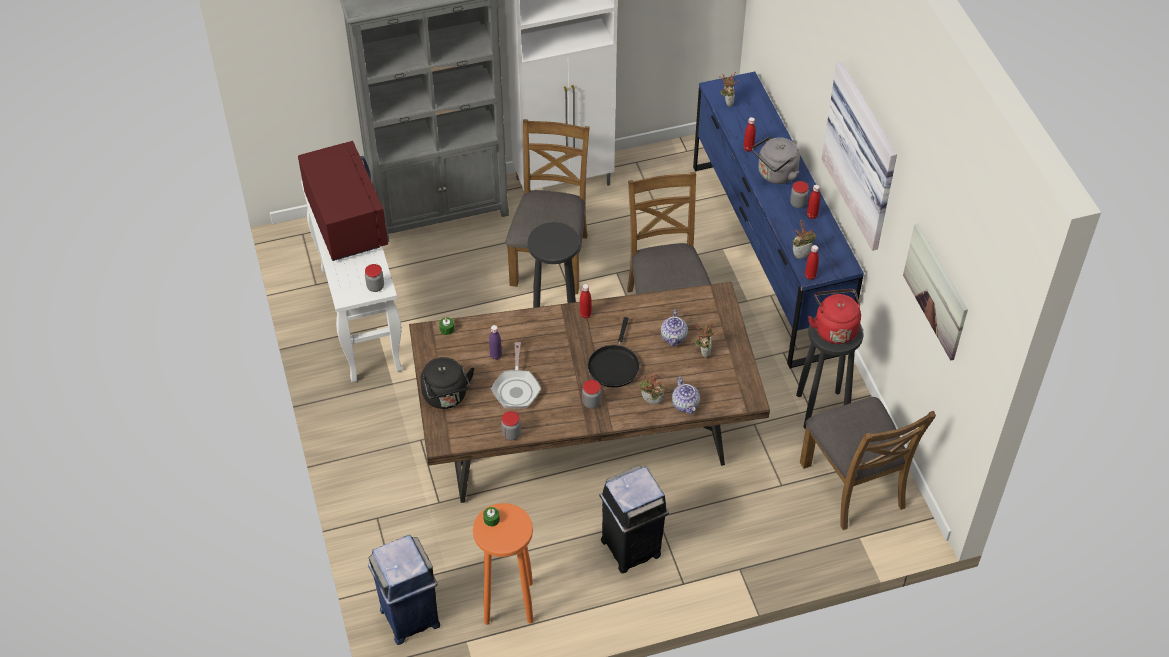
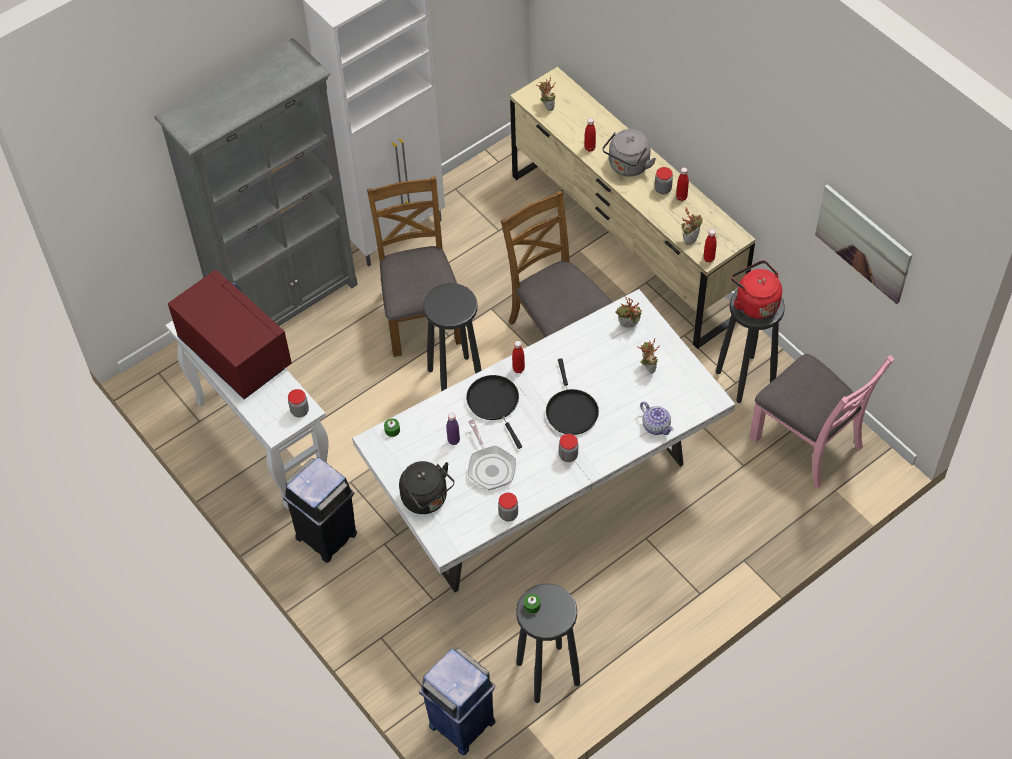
camera: 20 degrees left, 5 degrees up
brown dining table [409,282,770,503] -> white dining table [352,289,735,592]
orange stool [473,503,533,625] -> black stool [516,584,580,703]
black trash can [600,466,669,573] -> black trash can moved to [283,457,357,563]
potted plant [638,370,665,405] -> potted plant moved to [615,296,642,328]
teapot [661,309,688,347] -> none
blue dresser [693,72,864,369] -> beige dresser [510,67,756,349]
brown chair [800,397,936,530] -> pink chair [749,354,895,489]
picture [822,62,897,251] -> none
none -> black frying pan [466,375,522,449]

